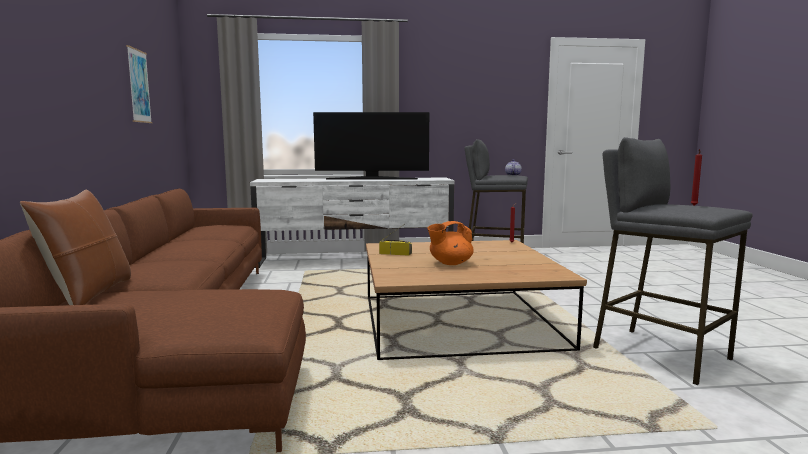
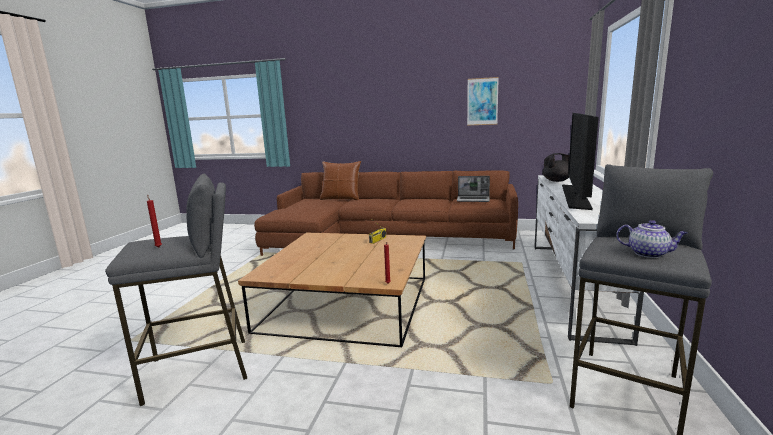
camera: 110 degrees right, 5 degrees up
orange teapot [427,221,474,265] -> none
none -> laptop [457,176,490,202]
none -> black teapot [542,153,569,182]

